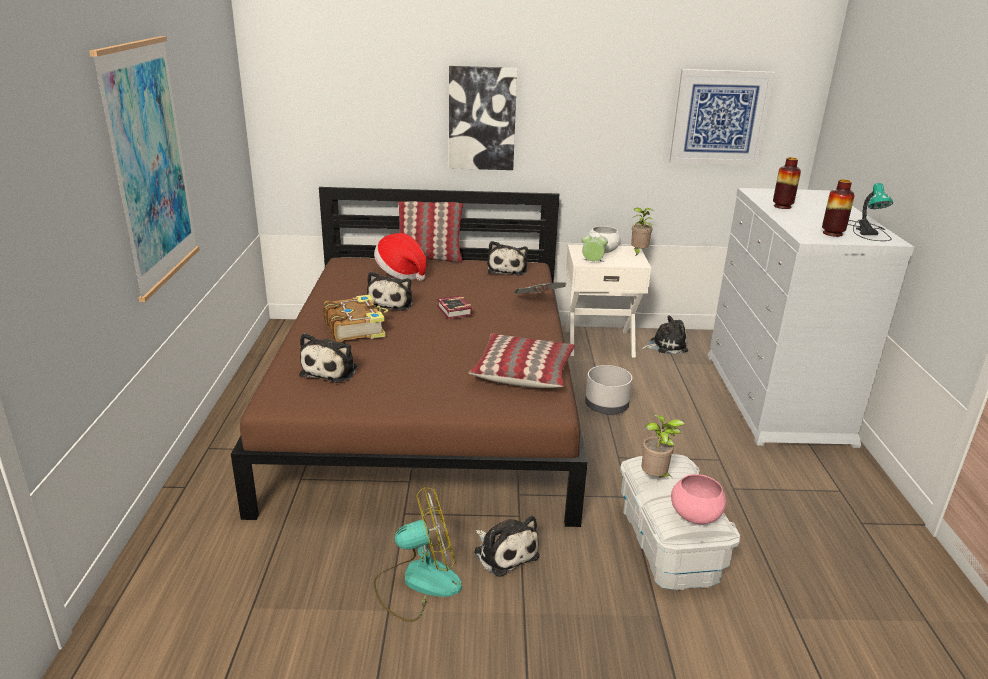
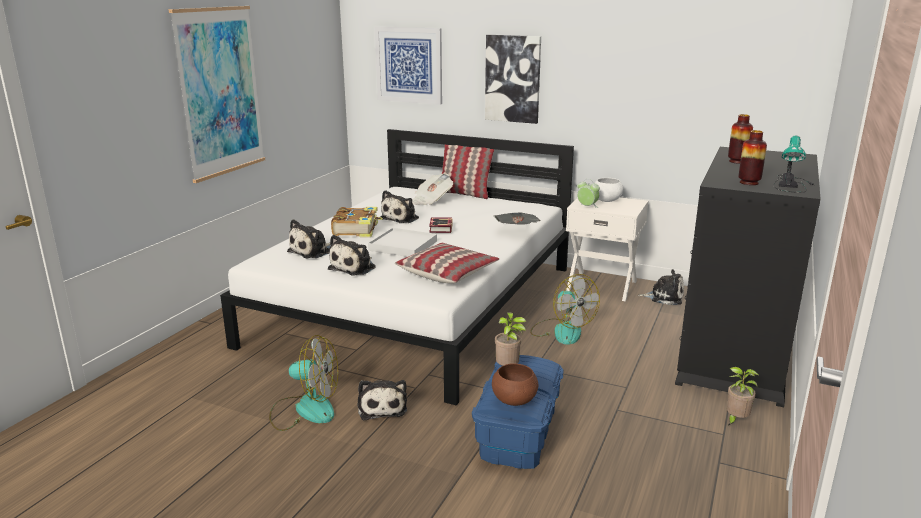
camera: 25 degrees right, 5 degrees down
brown bed [231,187,587,527] -> white bed [220,129,574,406]
hat [374,233,427,281] -> newspaper [412,173,453,205]
plush toy [487,241,528,275] -> plush toy moved to [328,235,376,276]
grey planter [585,365,632,414] -> fan [530,274,600,345]
white storage box [620,454,740,590] -> blue storage box [472,355,564,469]
potted plant [631,208,654,255] -> potted plant moved to [727,367,759,426]
picture [669,69,775,166] -> picture moved to [375,27,442,105]
pink bowl [671,474,726,524] -> brown bowl [492,363,538,406]
white dresser [707,188,914,448] -> black dresser [675,147,820,407]
none -> white tray [368,228,437,257]

